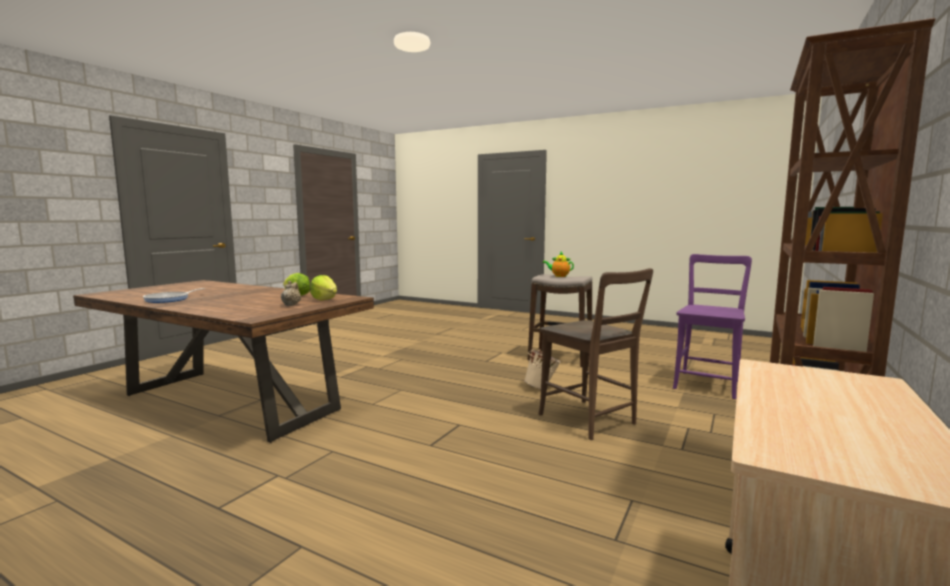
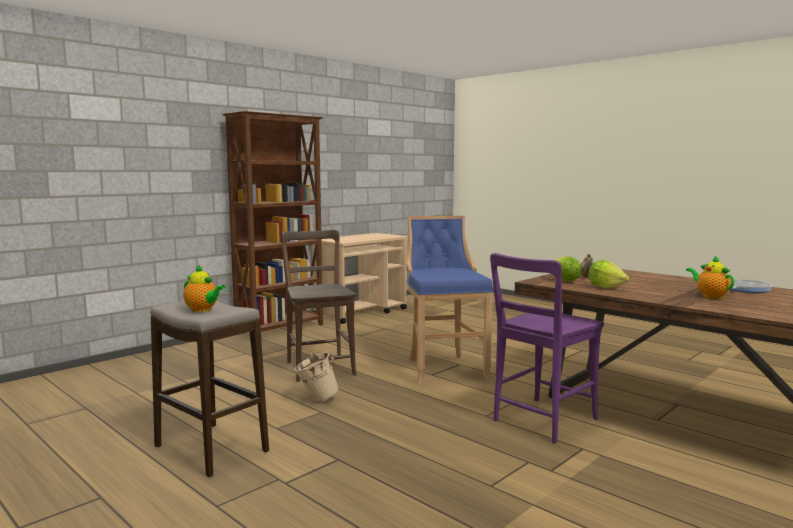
camera: 165 degrees left, 0 degrees up
purple chair [673,254,752,399] -> purple chair moved to [490,253,604,443]
none -> blue stool [406,216,493,385]
none -> teapot [686,255,734,299]

